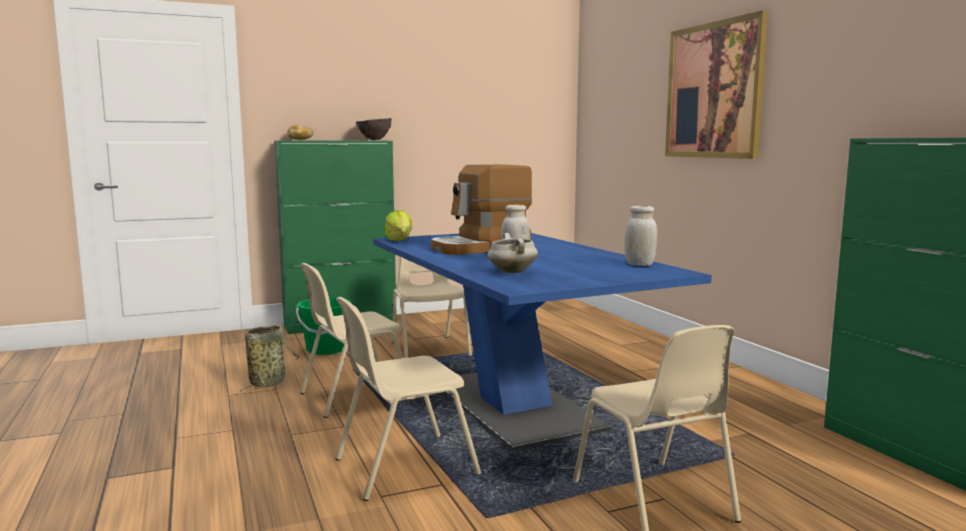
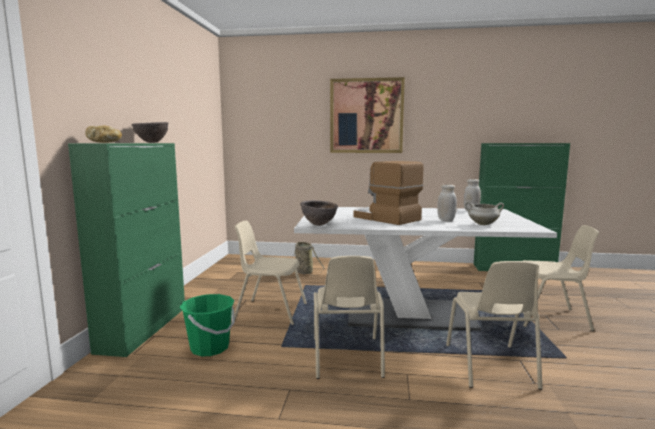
camera: 60 degrees left, 0 degrees up
basket [240,325,300,392] -> basket moved to [292,242,325,275]
blue dining table [373,233,712,451] -> white dining table [294,207,557,331]
lettuce [384,210,413,241] -> brown bowl [300,200,338,226]
coffee machine [431,164,532,255] -> coffee machine turned 135 degrees clockwise [354,161,423,225]

